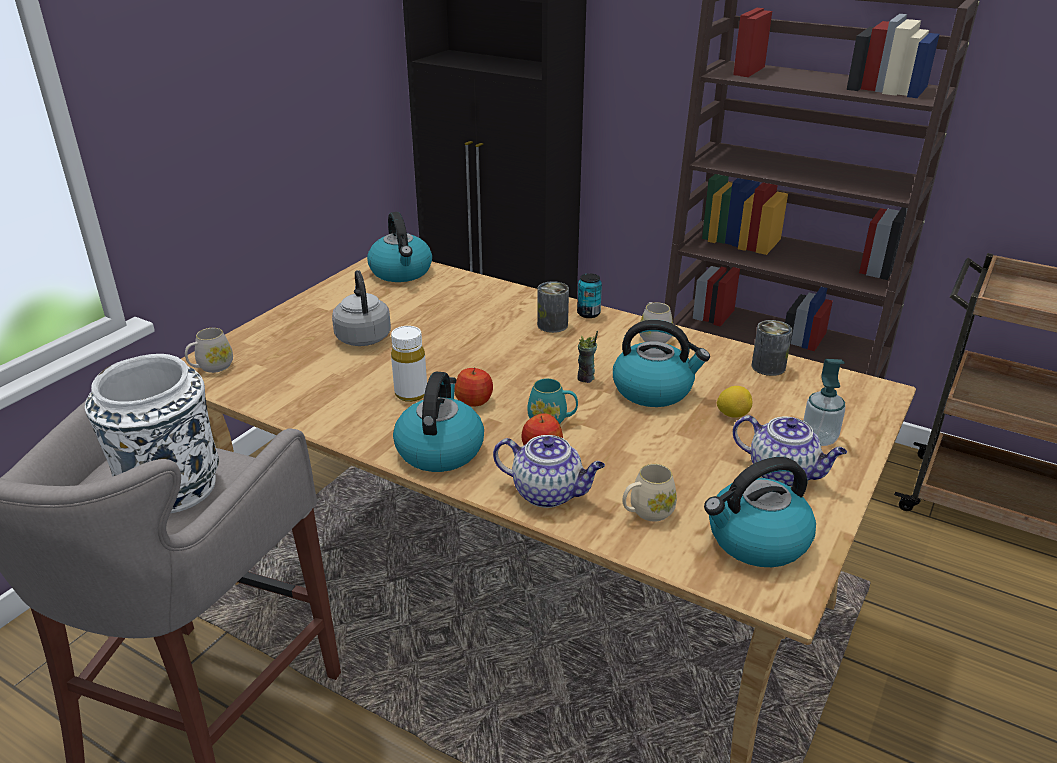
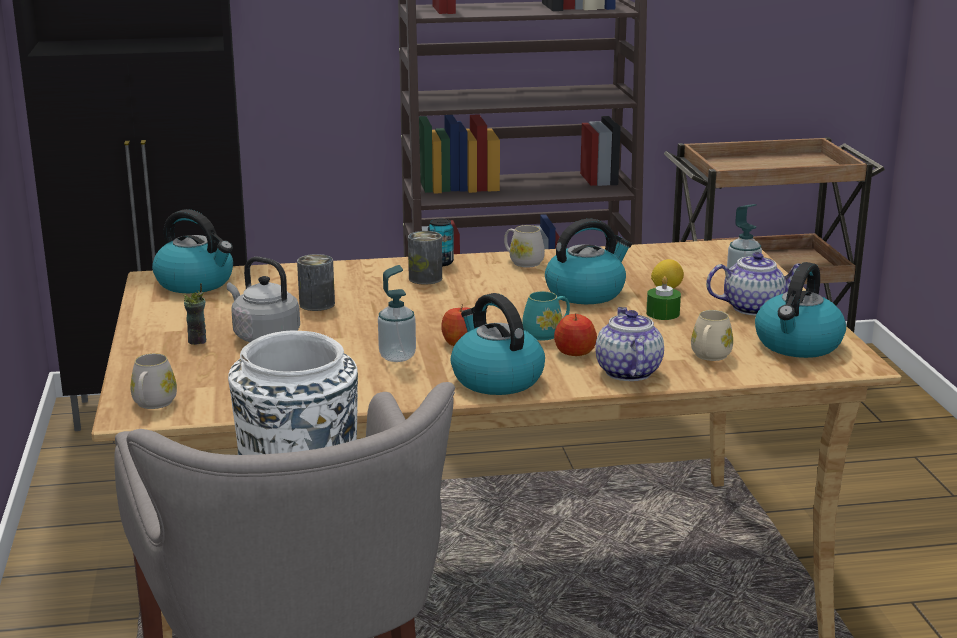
camera: 40 degrees left, 10 degrees down
white bottle [391,326,427,402] -> soap dispenser [378,265,416,362]
teapot [493,435,605,508] -> teapot turned 75 degrees counterclockwise [595,307,664,381]
cup [577,331,598,383] -> cup moved to [184,283,207,345]
can [752,320,793,376] -> can moved to [297,254,335,311]
none -> green candle [646,276,681,320]

